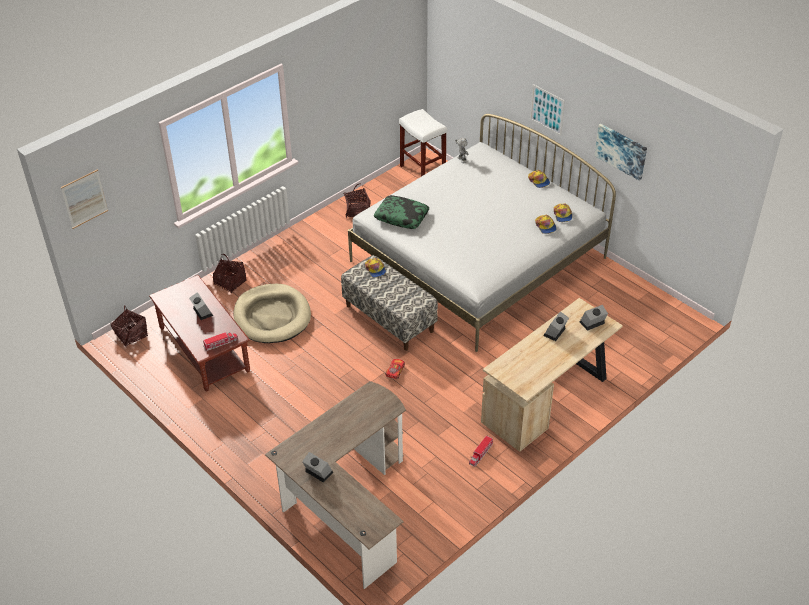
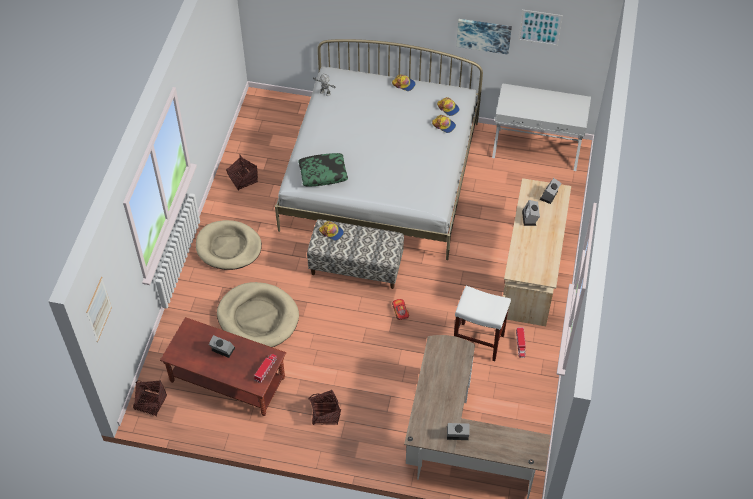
camera: 35 degrees left, 10 degrees up
basket [213,254,247,293] -> basket moved to [308,390,341,425]
white stool [399,109,447,177] -> white stool moved to [454,286,511,361]
picture [530,84,565,136] -> picture moved to [518,10,563,46]
none -> beige dog bed [196,220,262,270]
none -> white console table [492,83,591,171]

